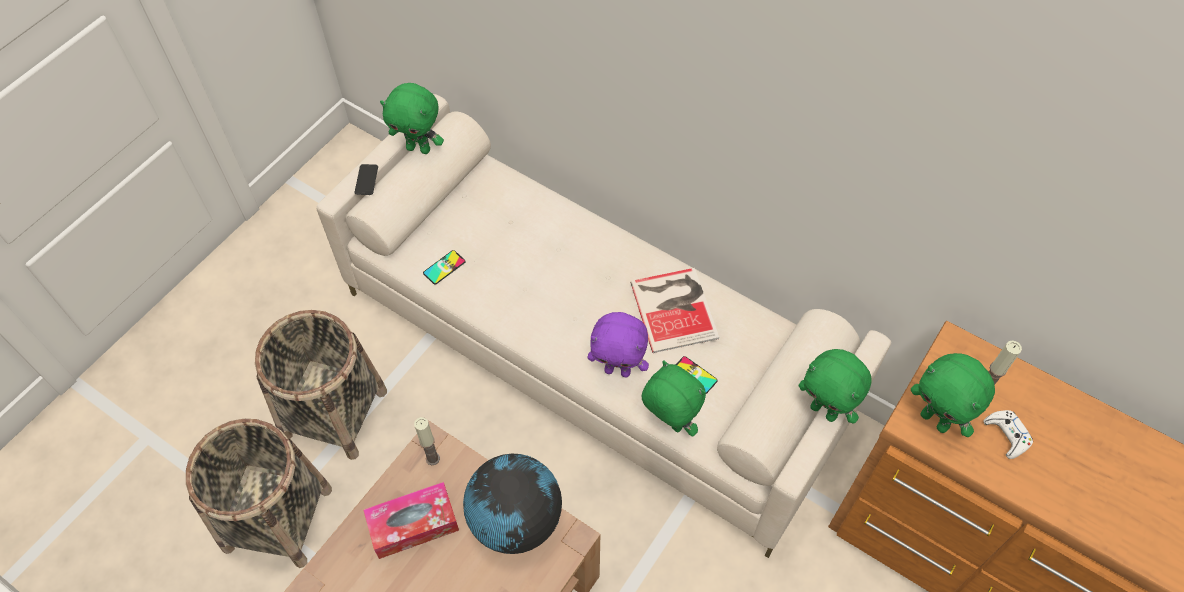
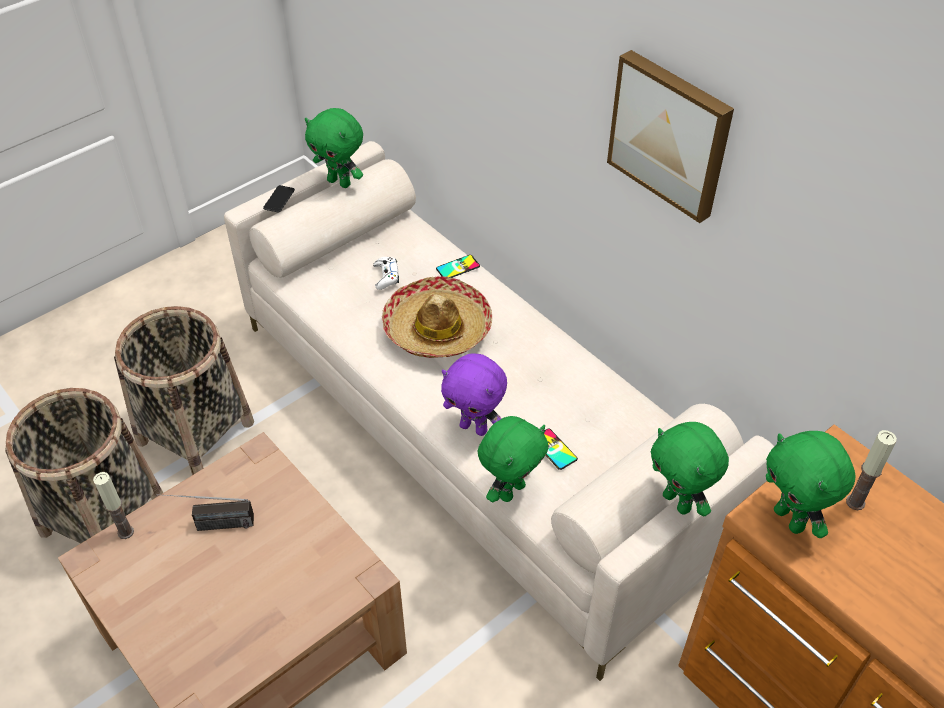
camera: 15 degrees right, 10 degrees down
tissue box [363,482,459,559] -> radio [157,494,254,531]
candle [414,417,440,465] -> candle moved to [93,472,134,539]
phone [423,250,465,284] -> phone moved to [436,255,480,278]
globe [463,454,562,554] -> none
book [630,268,719,353] -> none
green plush toy [641,361,706,436] -> green plush toy turned 75 degrees clockwise [478,416,549,502]
white game controller [984,410,1033,459] -> white game controller moved to [373,257,399,290]
none -> hat [382,276,492,358]
none -> picture [607,50,734,223]

